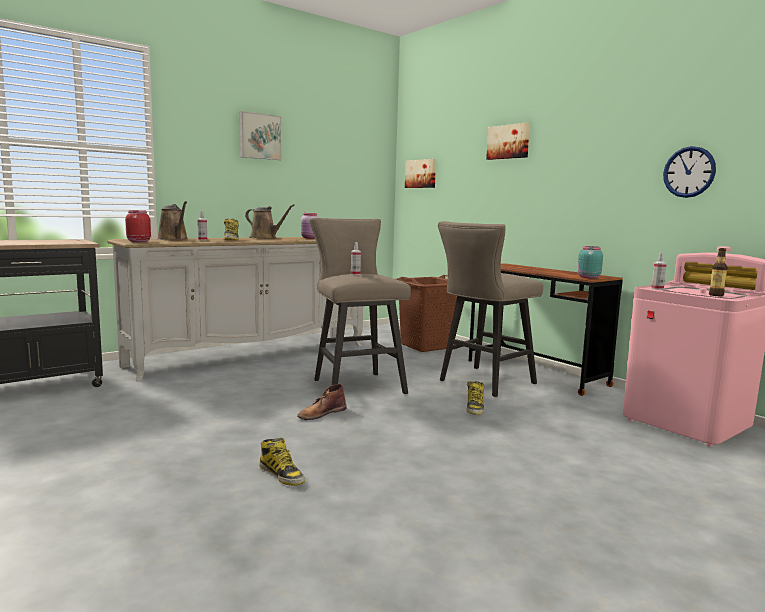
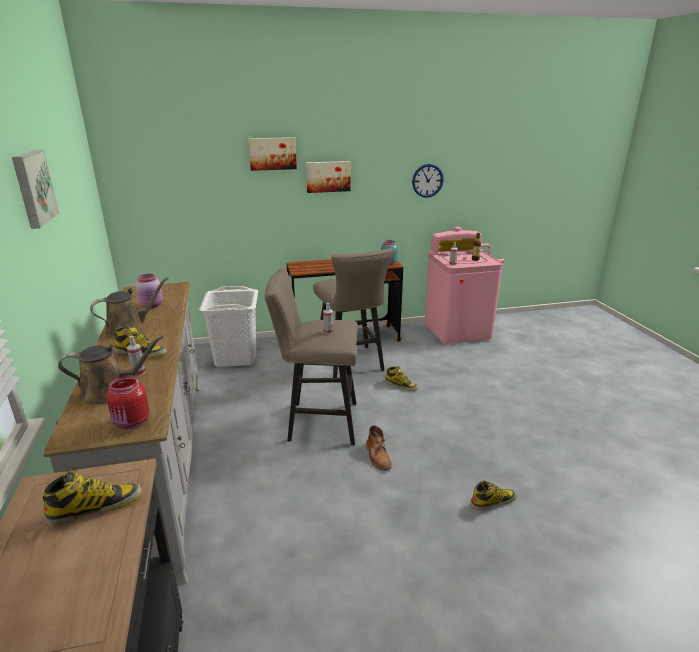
camera: 65 degrees left, 15 degrees up
brown laundry basket [396,275,457,352] -> white laundry basket [199,286,258,367]
picture [405,159,436,188] -> picture moved to [306,161,350,193]
none -> boot [43,471,142,526]

